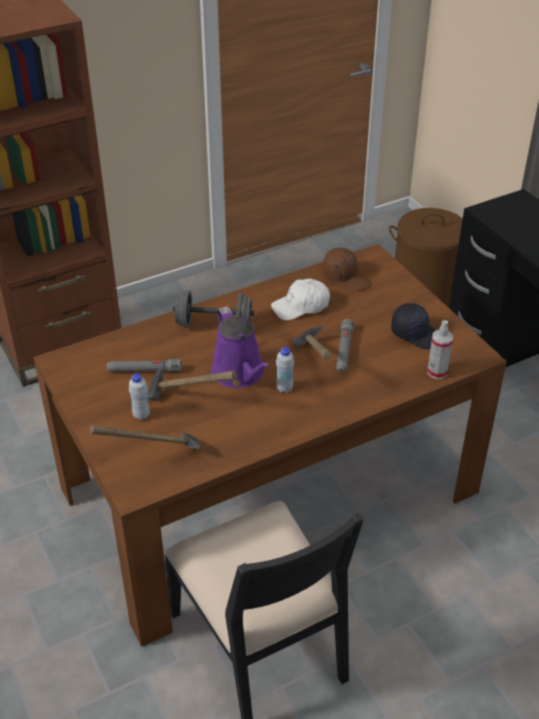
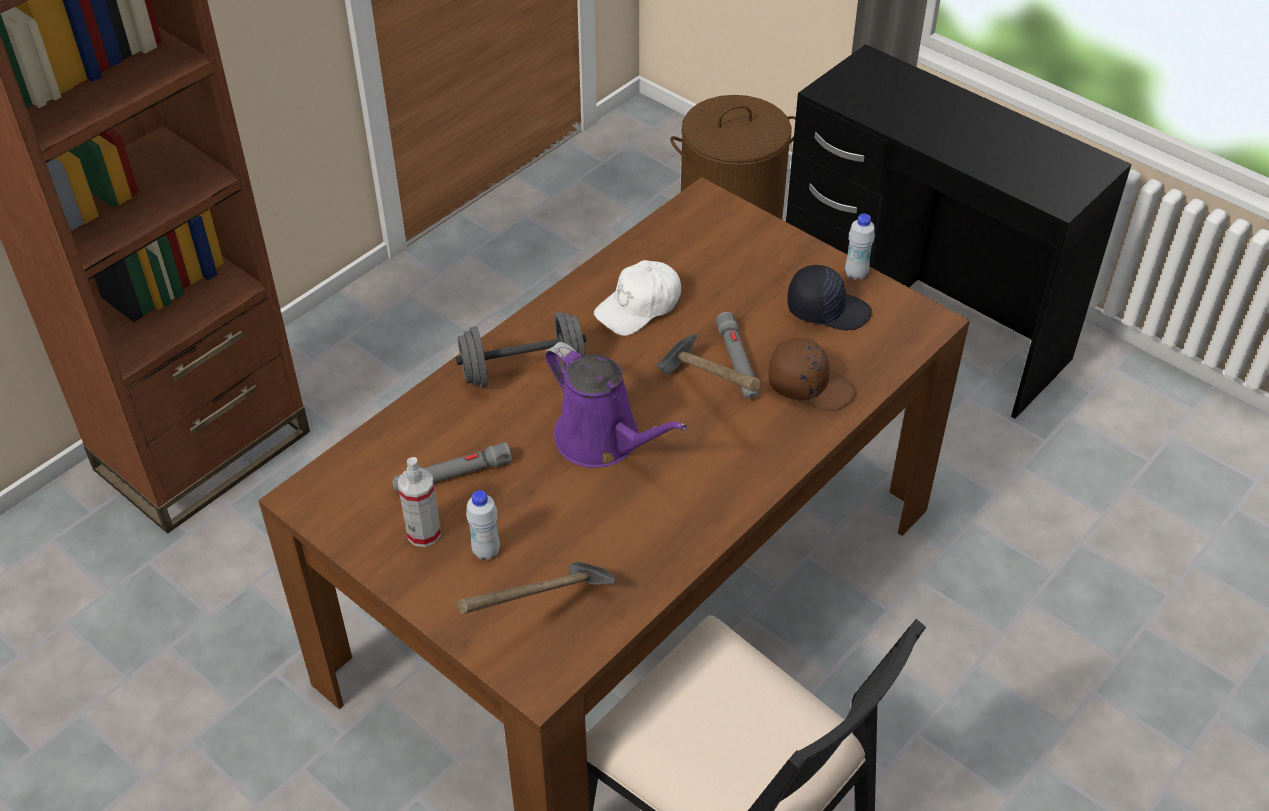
camera: 20 degrees left, 5 degrees up
hammer [147,369,237,401] -> none
white bottle [276,347,294,393] -> white bottle moved to [845,214,875,280]
brown cap [323,248,370,291] -> brown cap moved to [768,338,856,411]
spray bottle [427,320,453,379] -> spray bottle moved to [398,457,441,547]

